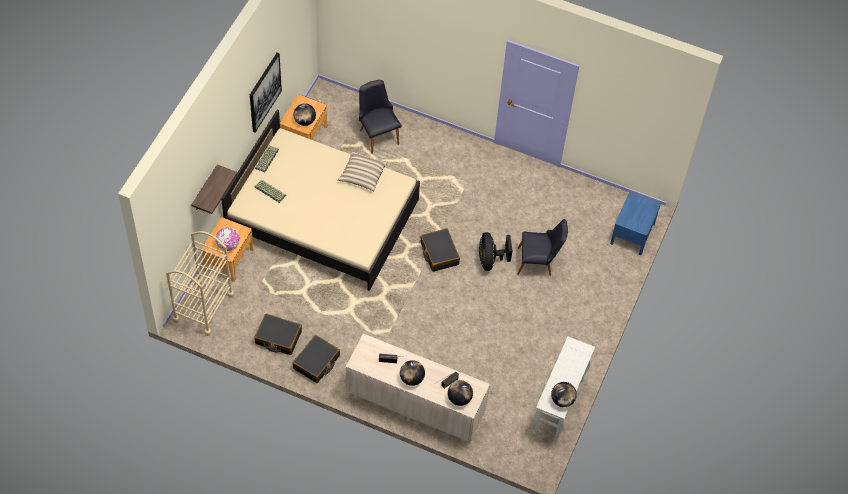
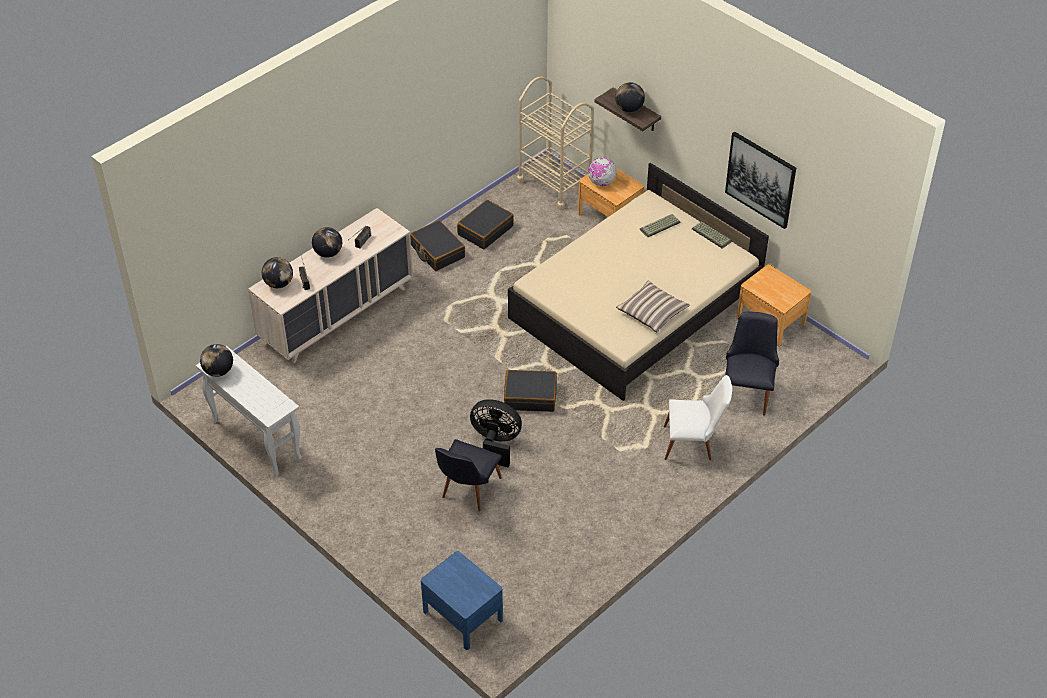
camera: 115 degrees right, 10 degrees down
globe [294,103,316,126] -> globe moved to [615,82,645,112]
black chair [359,80,402,154] -> black chair turned 75 degrees counterclockwise [725,312,779,416]
none -> white chair [664,375,732,460]

